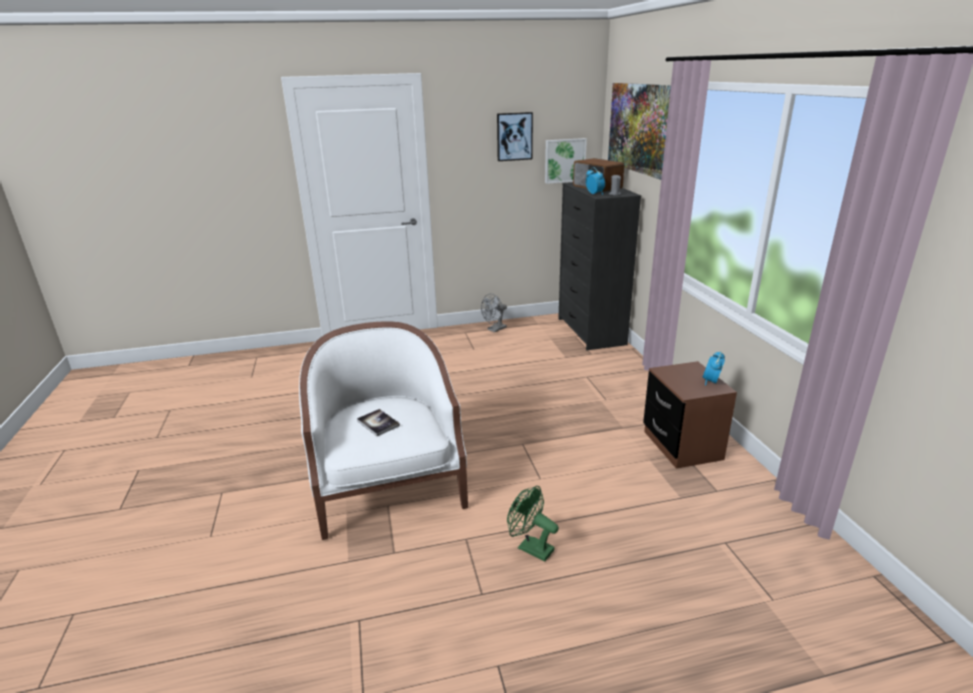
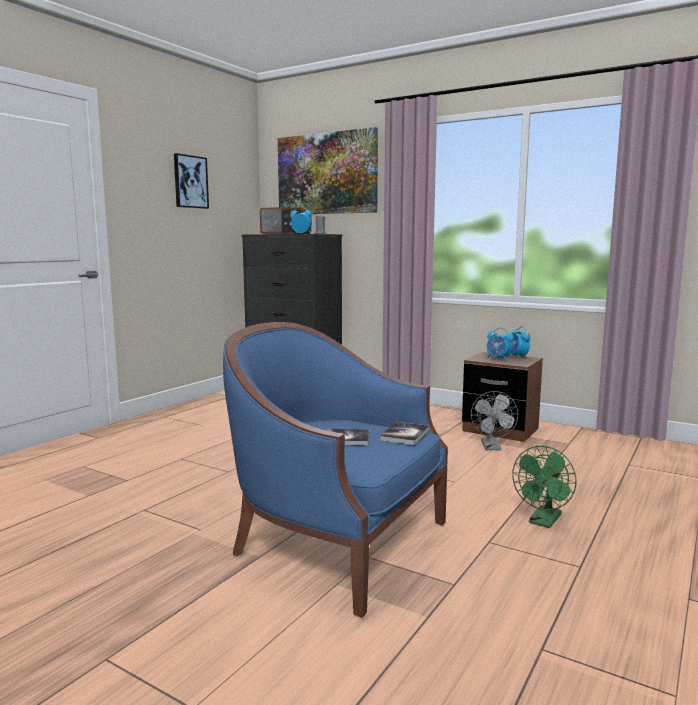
camera: 45 degrees left, 15 degrees down
white armchair [299,321,468,540] -> blue armchair [223,322,448,617]
grey fan [481,294,507,332] -> grey fan moved to [471,391,518,450]
green fan [507,486,559,561] -> green fan turned 45 degrees counterclockwise [512,446,576,528]
picture [545,138,587,184] -> none
none -> book [380,422,429,445]
none -> alarm clock [487,327,514,361]

